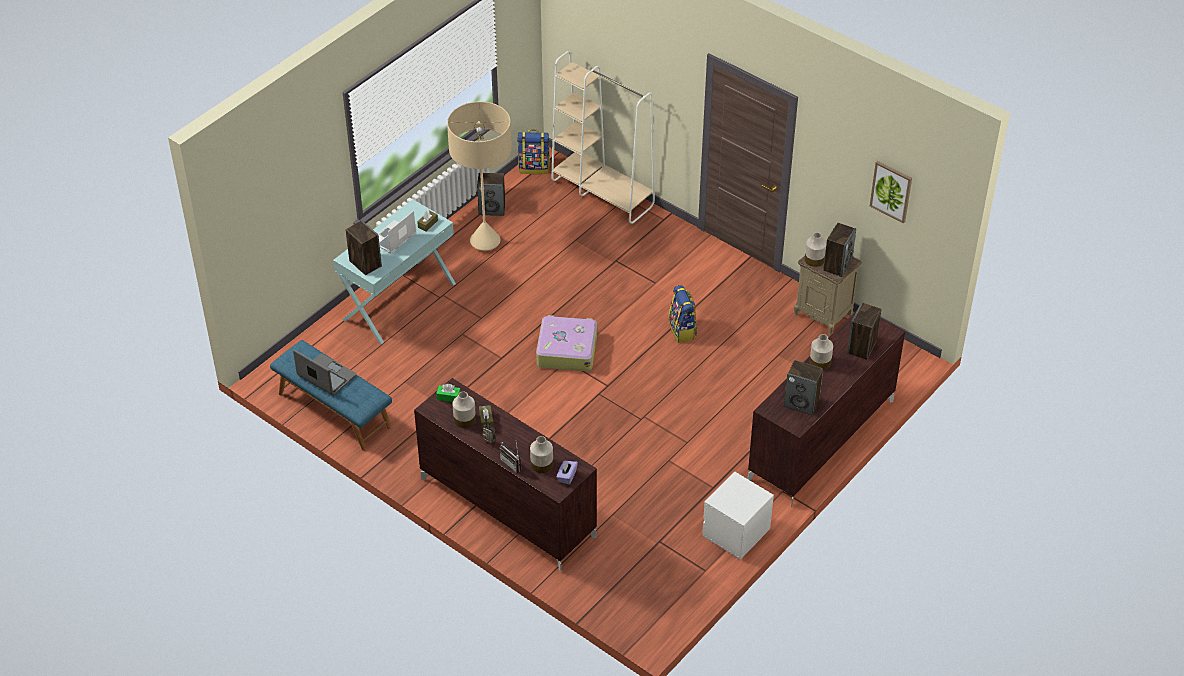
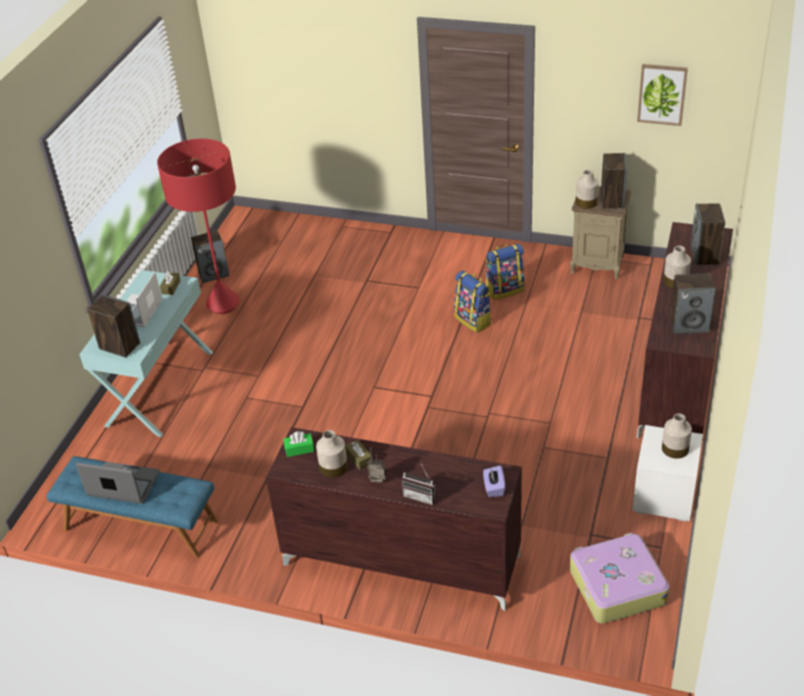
camera: 20 degrees left, 5 degrees down
beige floor lamp [447,102,512,251] -> red floor lamp [157,139,240,314]
backpack [517,130,550,174] -> backpack moved to [486,244,524,300]
beige vase [530,436,553,473] -> beige vase moved to [662,413,692,459]
suitcase [536,315,597,371] -> suitcase moved to [570,533,670,624]
beige clothes rack [551,51,655,224] -> none

